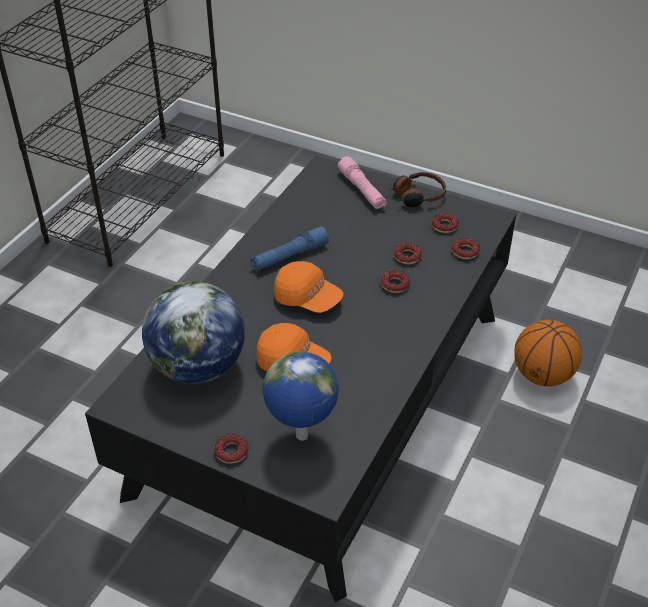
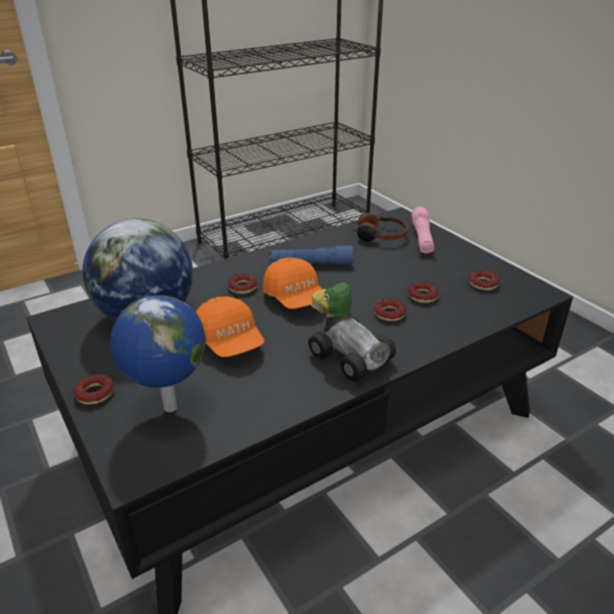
camera: 30 degrees right, 10 degrees down
headphones [390,172,446,207] -> headphones moved to [353,213,408,242]
donut [452,238,480,259] -> donut moved to [228,273,258,294]
basketball [514,319,582,386] -> none
none -> toy car [308,282,396,381]

